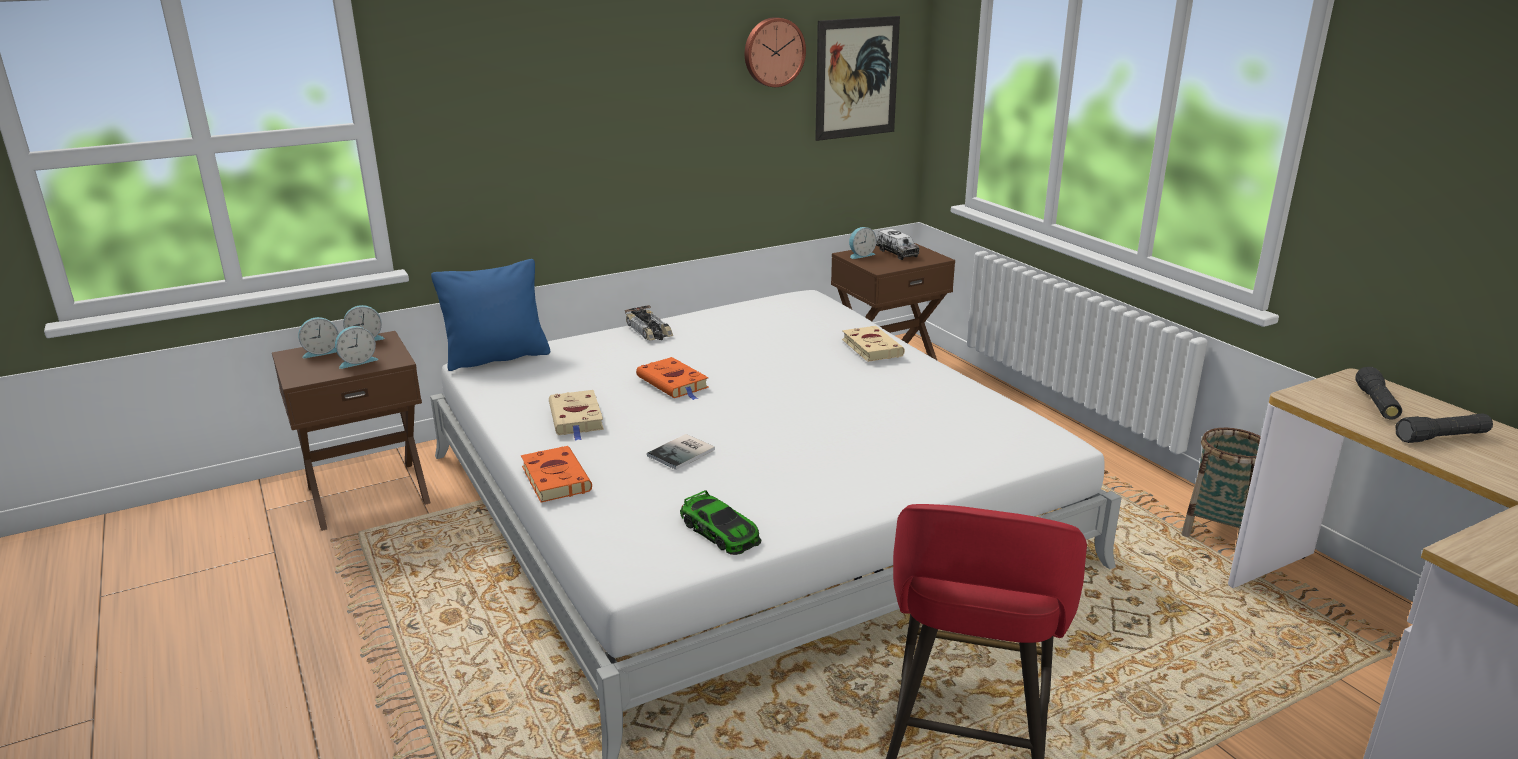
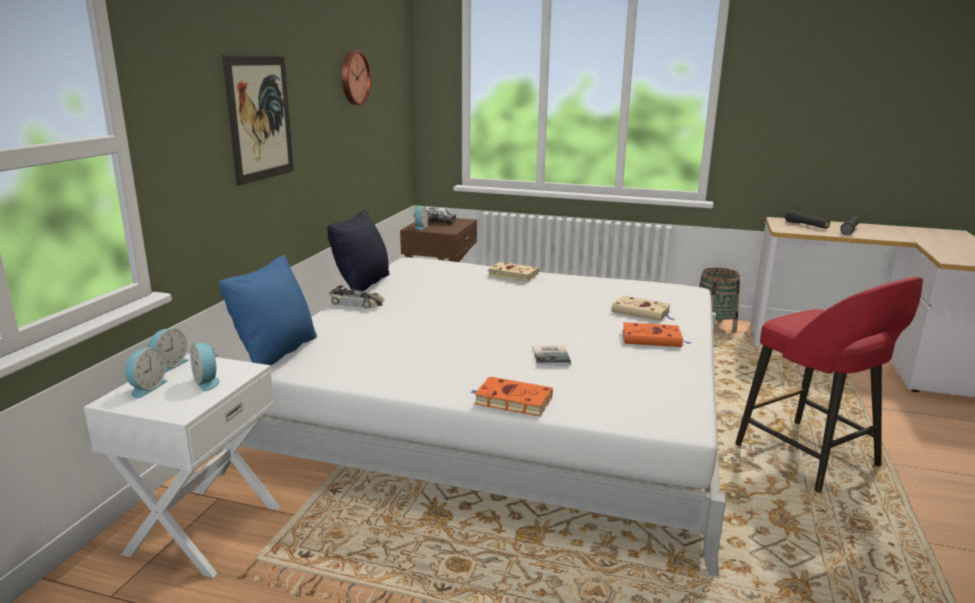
camera: 45 degrees left, 5 degrees down
brown nightstand [272,331,431,531] -> white nightstand [84,353,280,578]
alarm clock [335,326,378,369] -> alarm clock turned 135 degrees clockwise [191,343,220,391]
beige book [549,390,604,441] -> beige book moved to [612,295,674,321]
orange book [636,357,709,400] -> orange book moved to [623,322,692,347]
toy car [680,490,761,555] -> none
picture [815,16,900,141] -> picture moved to [222,55,294,186]
none -> black pillow [327,210,390,292]

